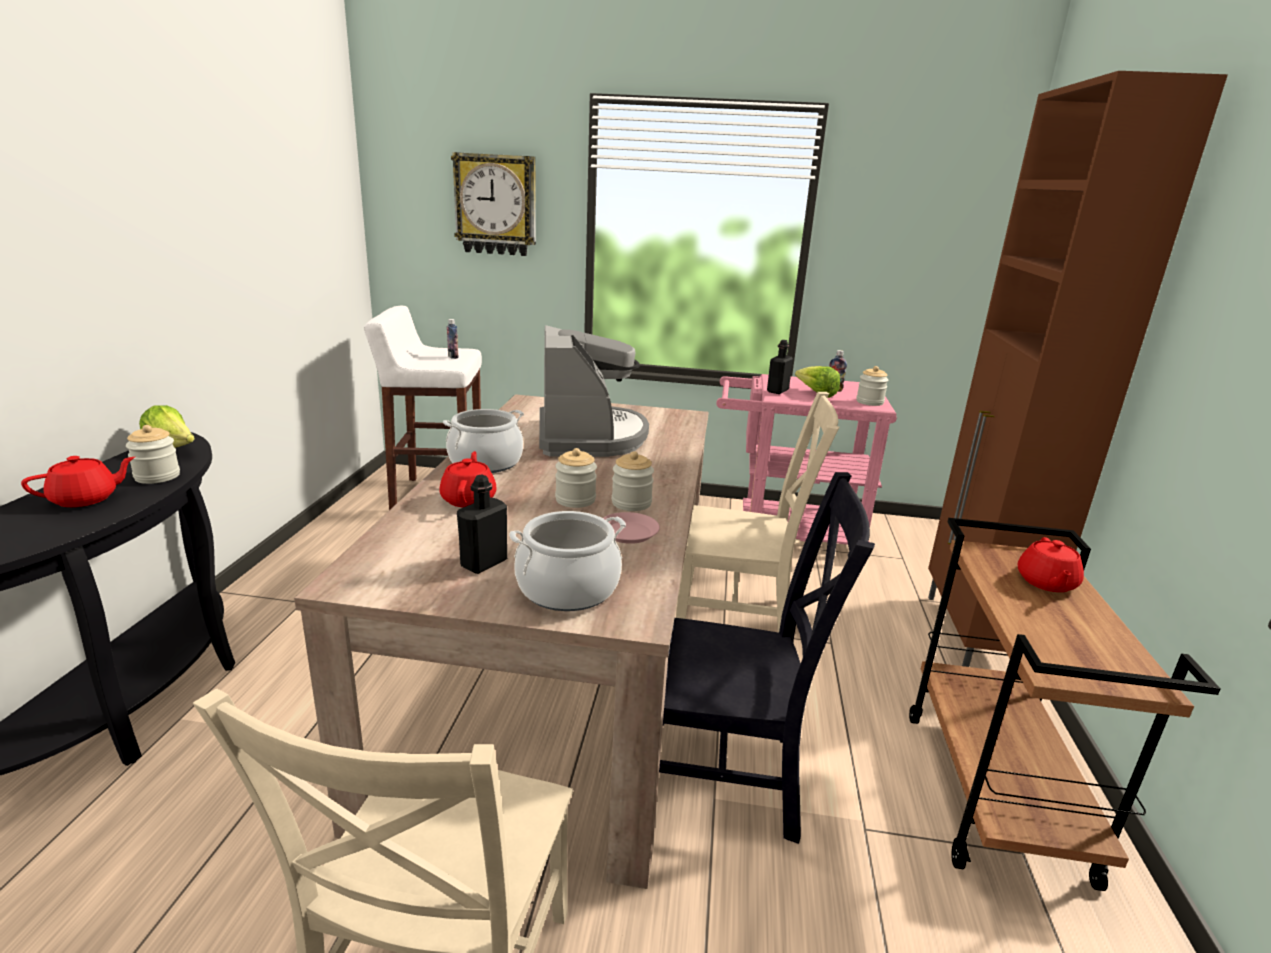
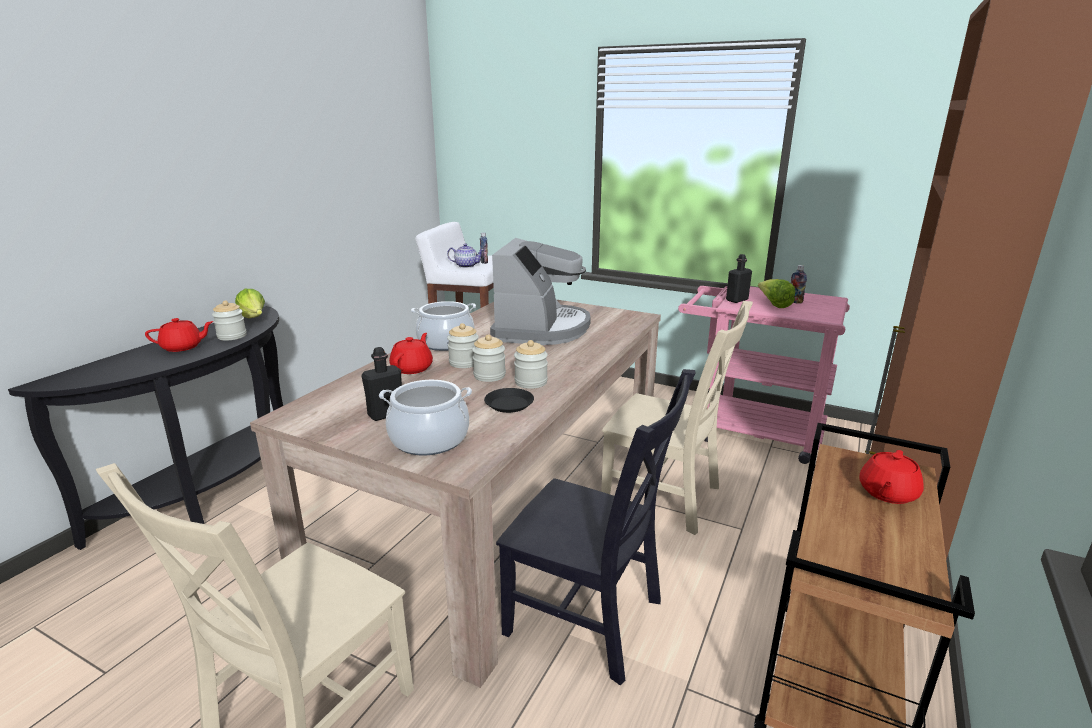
camera: 20 degrees right, 0 degrees up
wall clock [451,152,536,256] -> none
pink plate [603,512,660,544] -> black plate [484,388,534,413]
jar [856,366,888,406] -> jar moved to [447,323,479,368]
none -> teapot [447,243,484,268]

